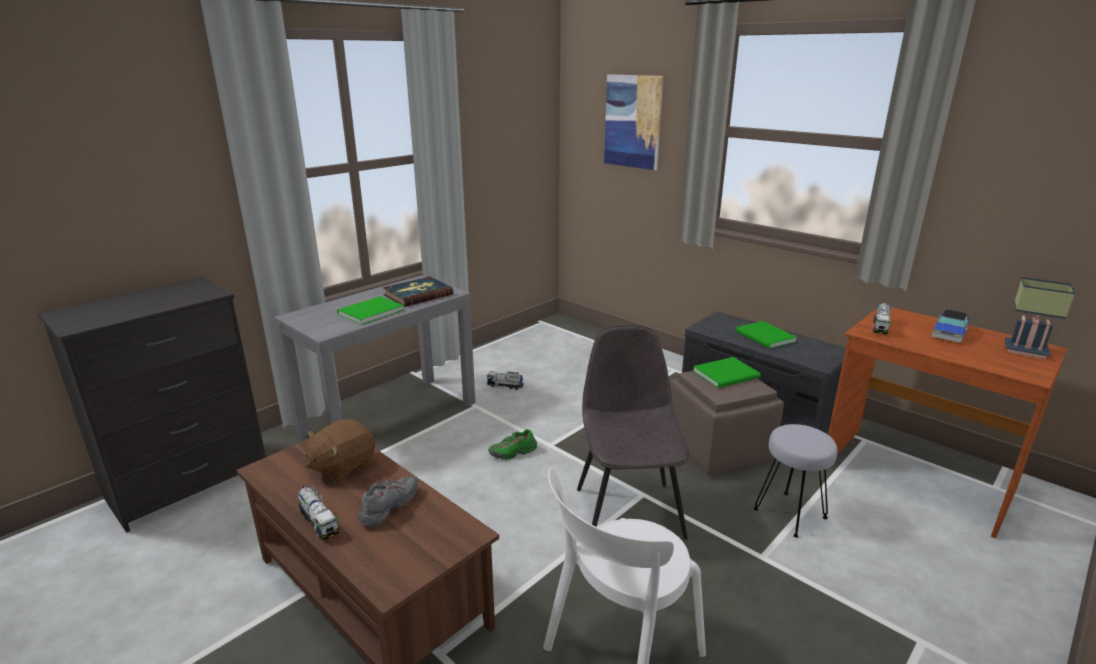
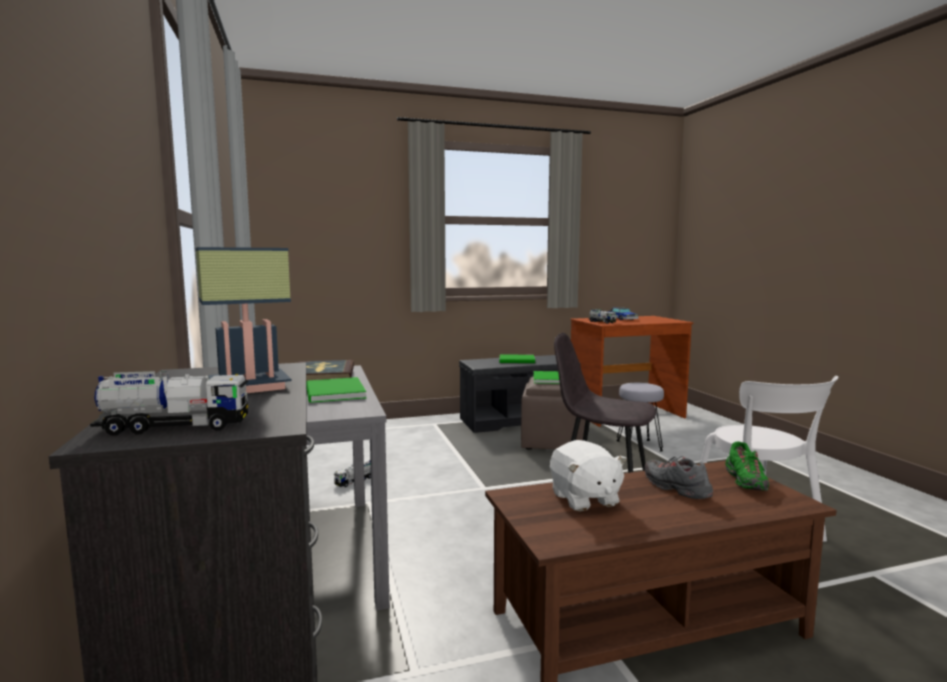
camera: 60 degrees left, 15 degrees down
toy truck [298,484,339,540] -> toy truck moved to [90,371,248,436]
brown plush toy [306,419,375,483] -> white plush toy [550,440,627,512]
green shoe [488,429,537,460] -> green shoe moved to [725,441,769,491]
picture [604,74,663,170] -> none
table lamp [1005,277,1075,359] -> table lamp moved to [195,247,292,393]

